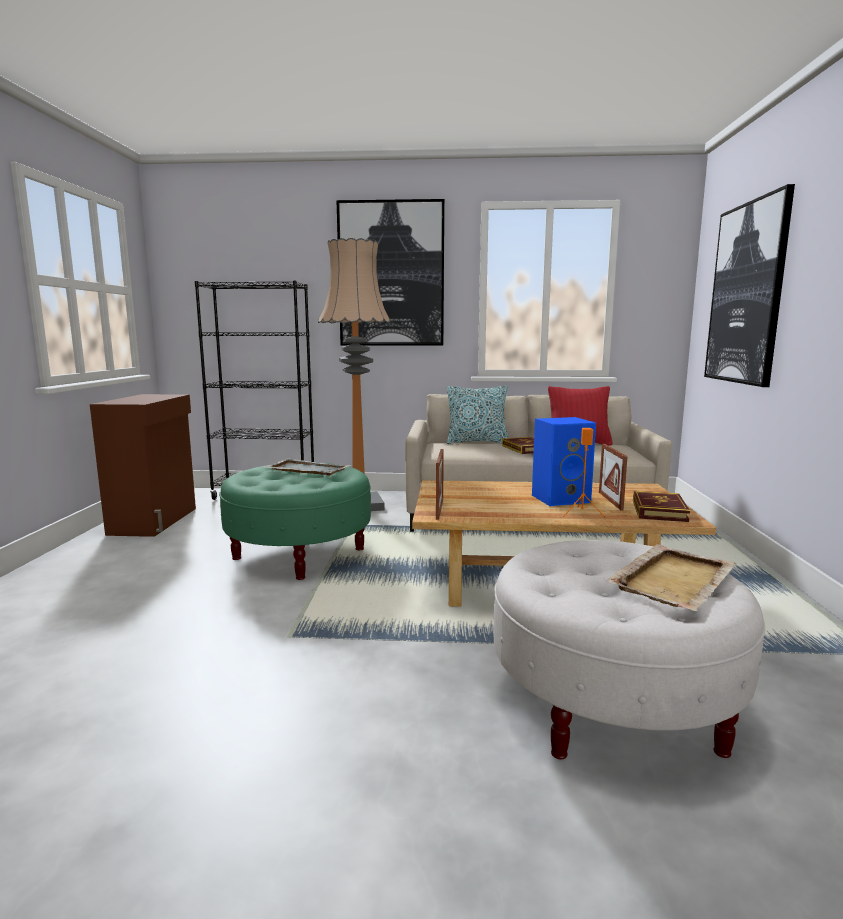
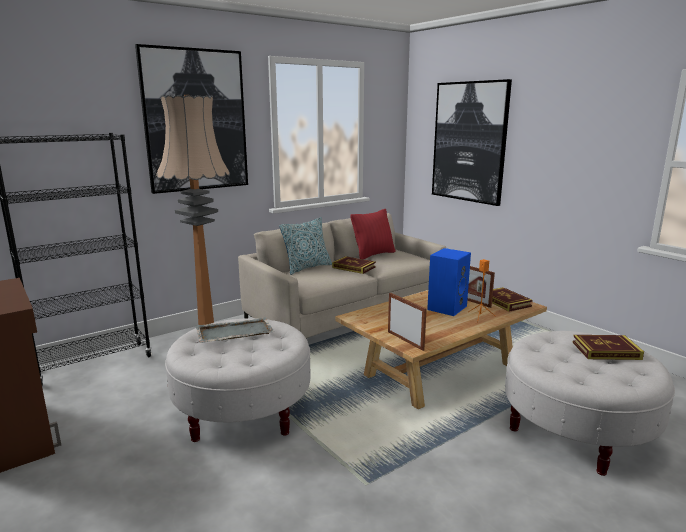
camera: 40 degrees left, 5 degrees up
green ottoman [219,463,371,580] -> white ottoman [165,318,311,442]
beige tray [606,544,736,611] -> book [572,335,644,360]

